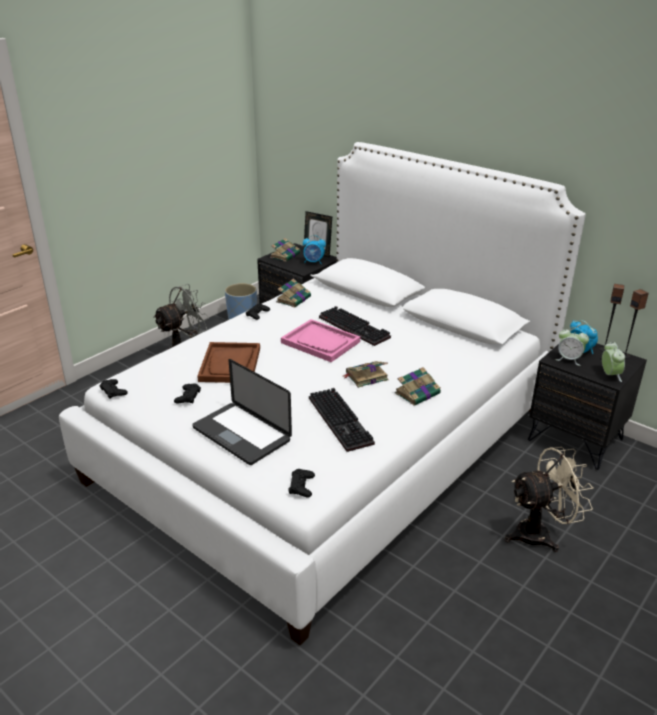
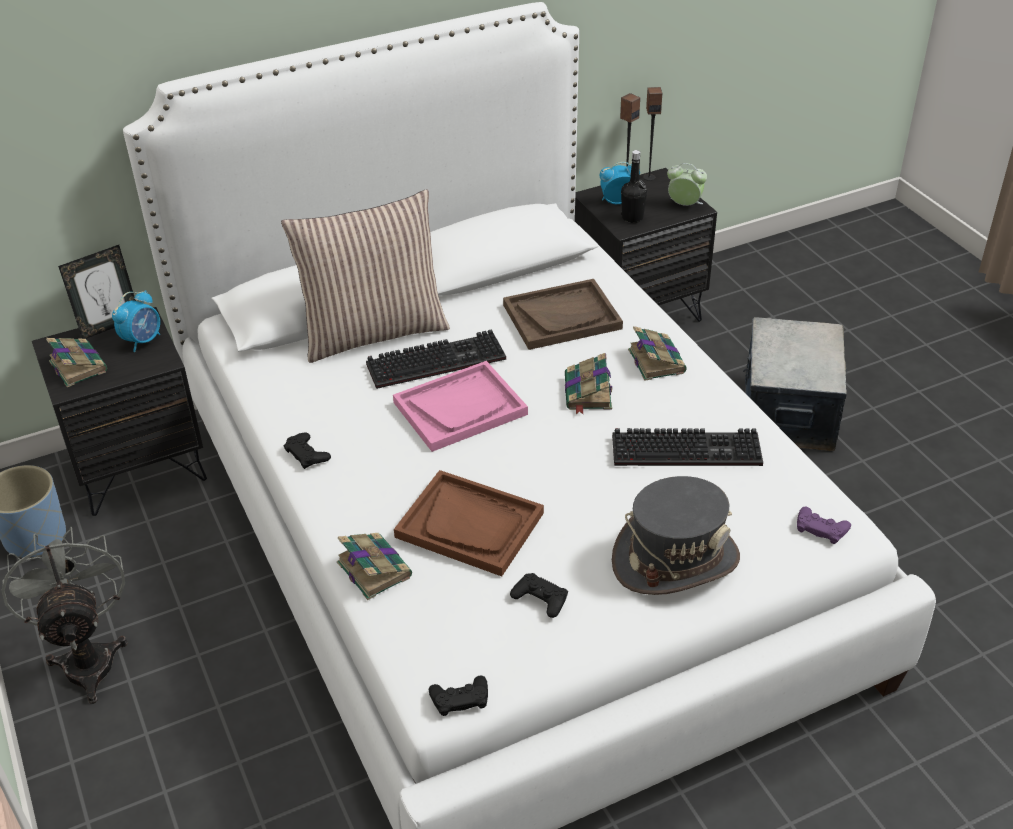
camera: 65 degrees left, 10 degrees up
laptop [192,359,292,465] -> grey hat [612,476,740,595]
book [276,279,311,308] -> book moved to [337,533,412,600]
black game controller [289,469,315,497] -> purple game controller [797,507,851,544]
beige fan [504,447,594,552] -> storage box [743,317,847,451]
alarm clock [556,327,589,366] -> black bottle [621,150,647,223]
none -> pillow [281,190,450,363]
none -> brown tray [503,279,623,350]

